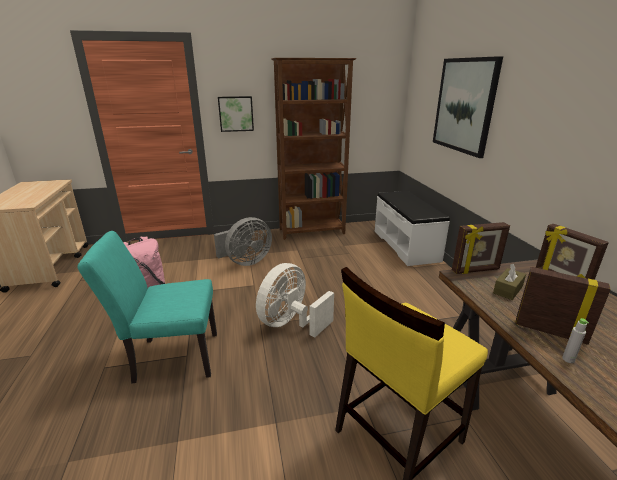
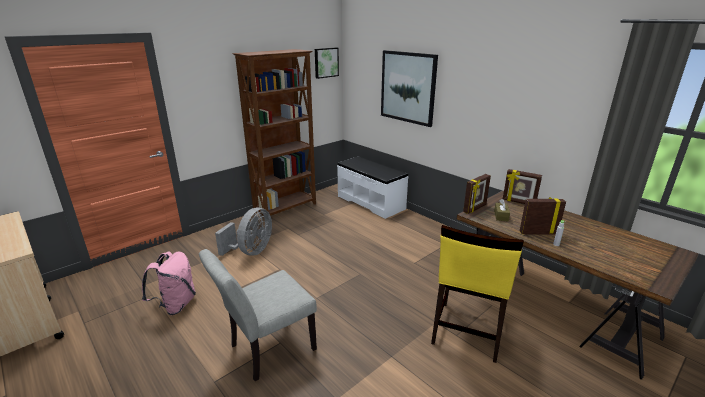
camera: 30 degrees left, 0 degrees up
turquoise chair [77,231,217,383] -> grey chair [199,249,317,381]
picture [218,96,254,132] -> picture moved to [315,47,339,79]
white fan [256,263,334,338] -> none

